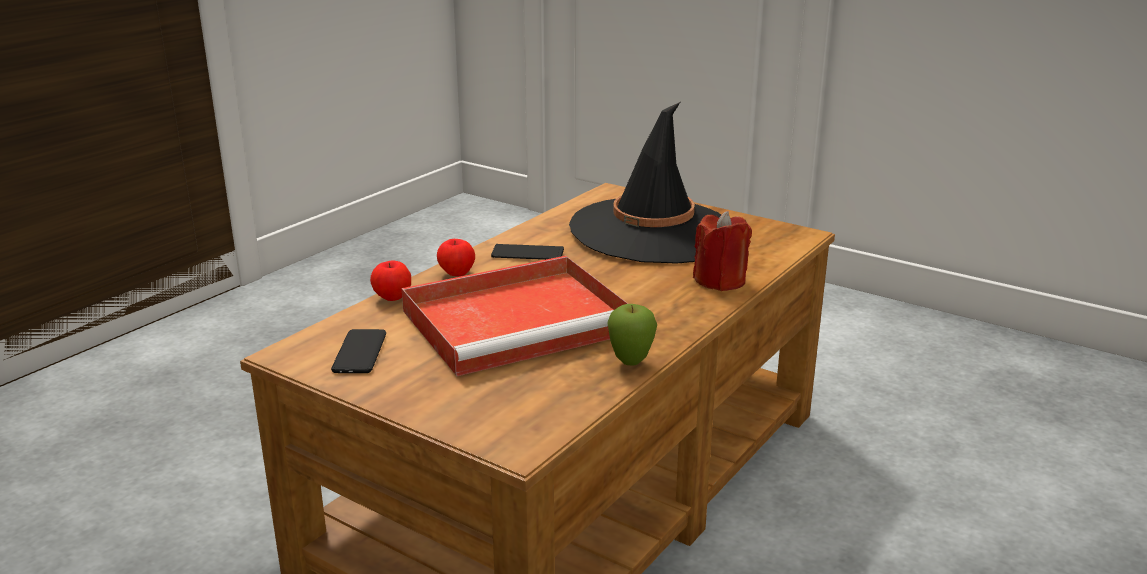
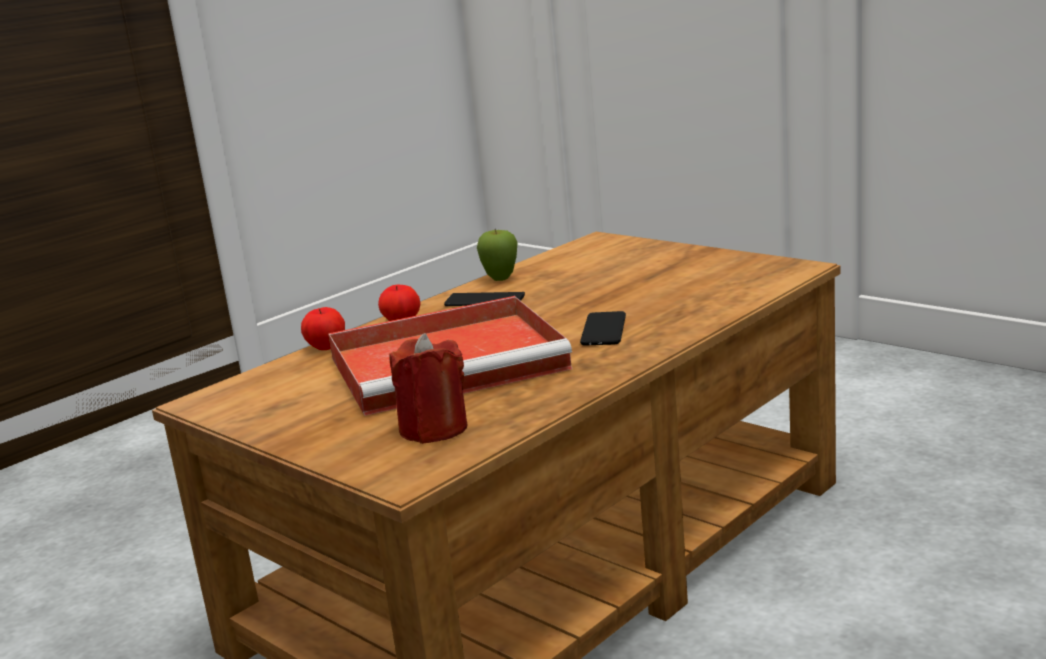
camera: 10 degrees right, 5 degrees down
phone [331,329,386,373] -> phone moved to [580,311,626,345]
black hat [569,102,722,264] -> none
apple [607,304,657,365] -> apple moved to [477,229,518,281]
red candle [693,211,752,291] -> red candle moved to [389,333,467,444]

